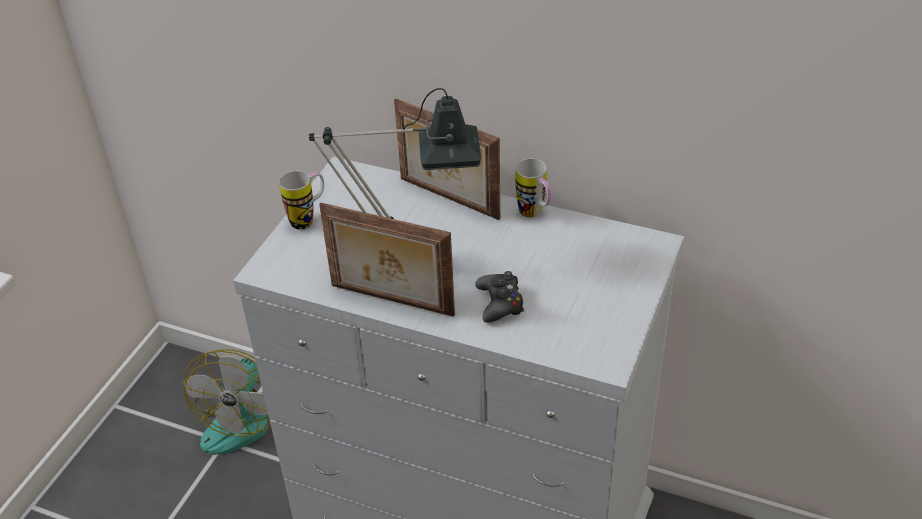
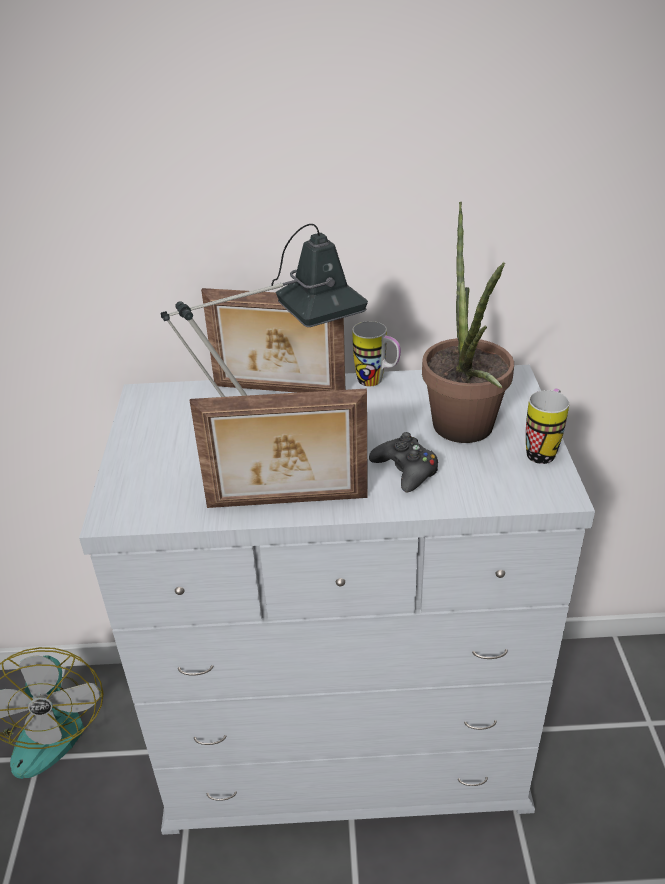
camera: 25 degrees left, 5 degrees down
mug [279,171,324,230] -> mug moved to [526,389,569,464]
none -> potted plant [422,202,514,443]

